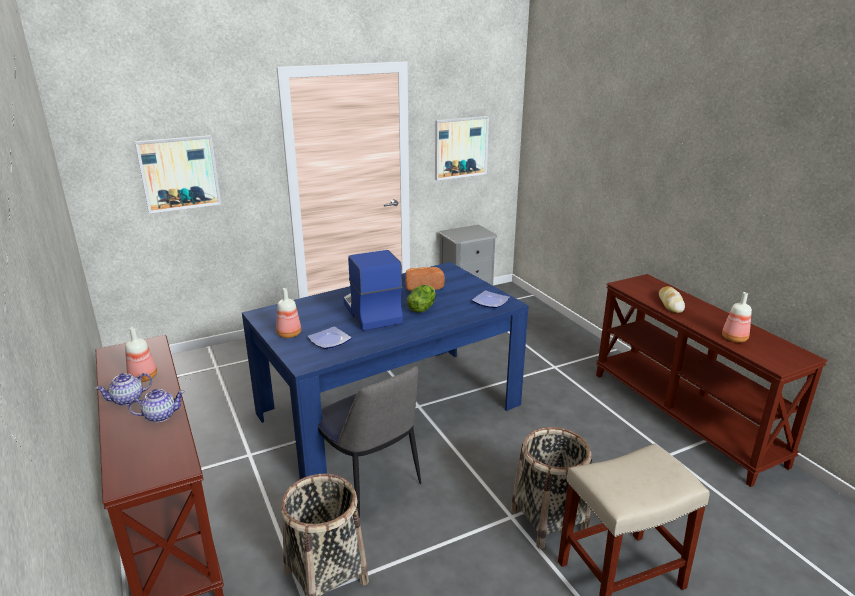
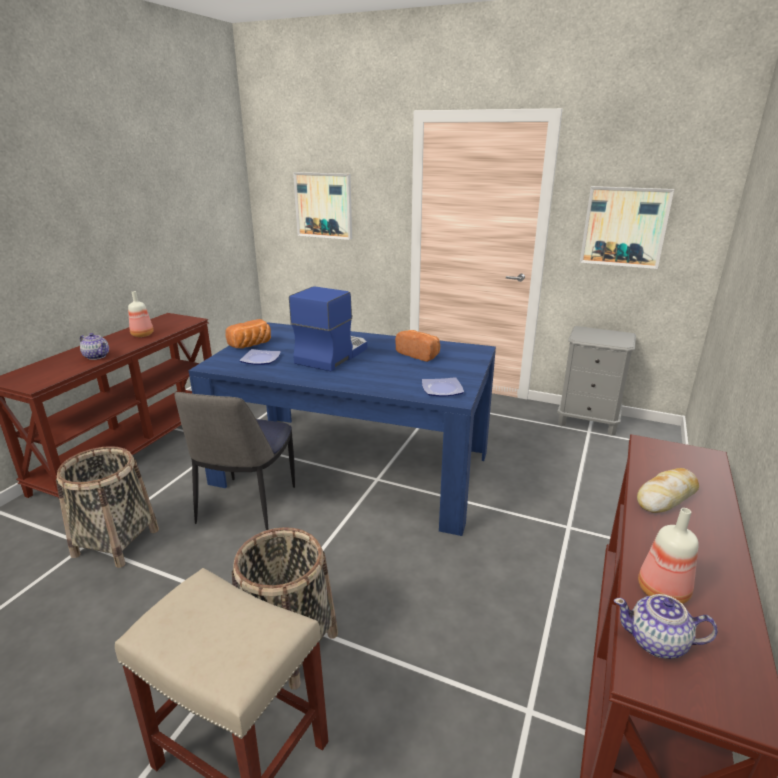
camera: 50 degrees right, 0 degrees up
teapot [95,373,152,406] -> teapot moved to [614,594,718,659]
bottle [276,288,301,338] -> bread [225,319,271,349]
lettuce [407,285,436,312] -> none

